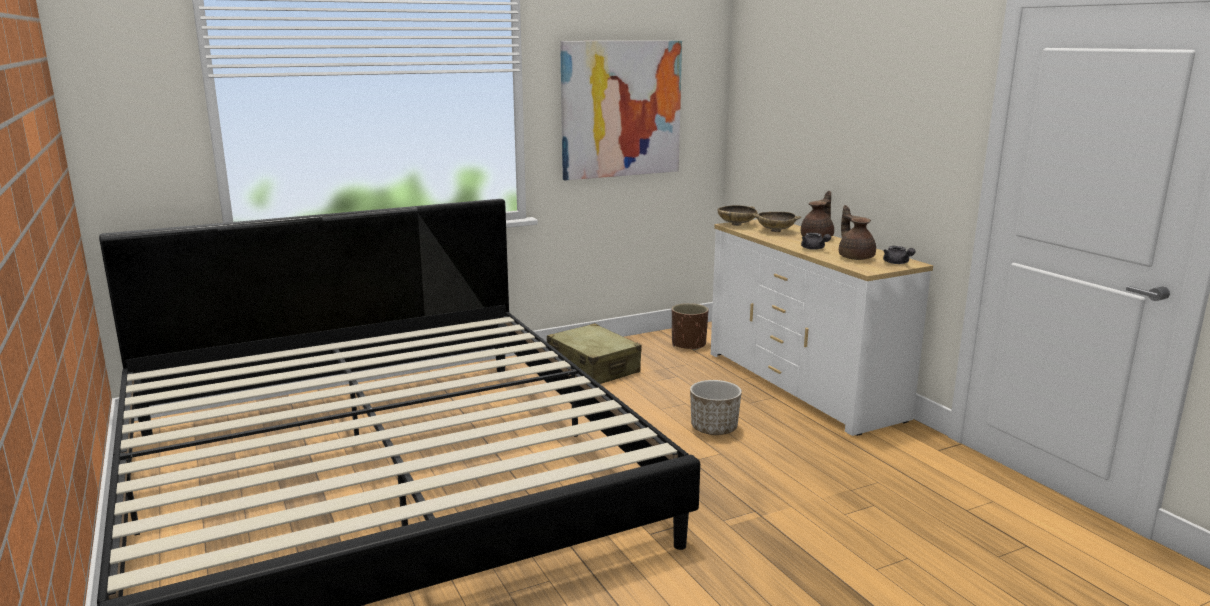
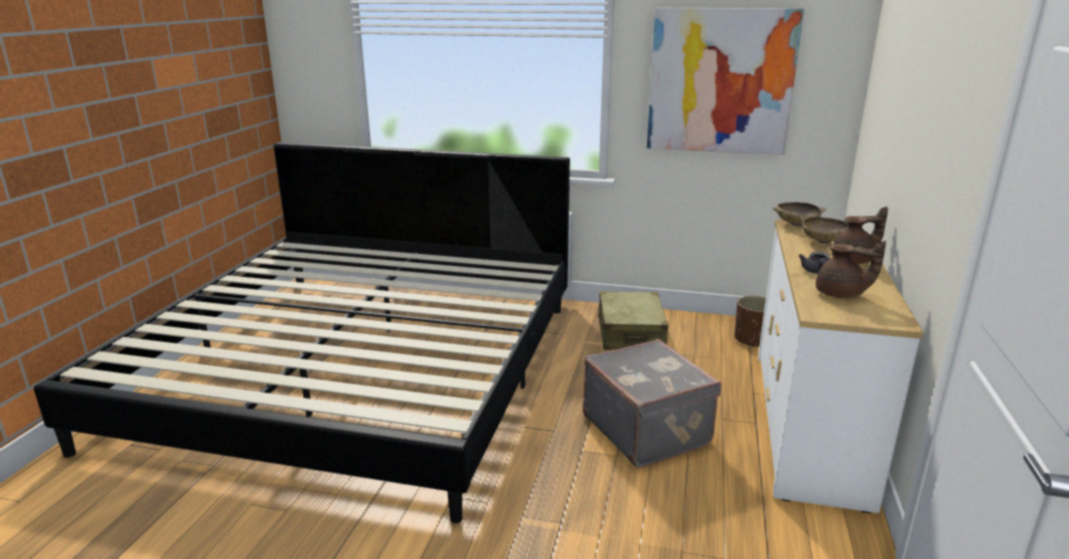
camera: 40 degrees right, 5 degrees up
planter [690,380,742,435] -> grey suitcase [583,339,721,468]
brown teapot [839,205,876,260] -> brown teapot turned 90 degrees clockwise [816,241,886,299]
grey teapot [883,246,915,264] -> none

